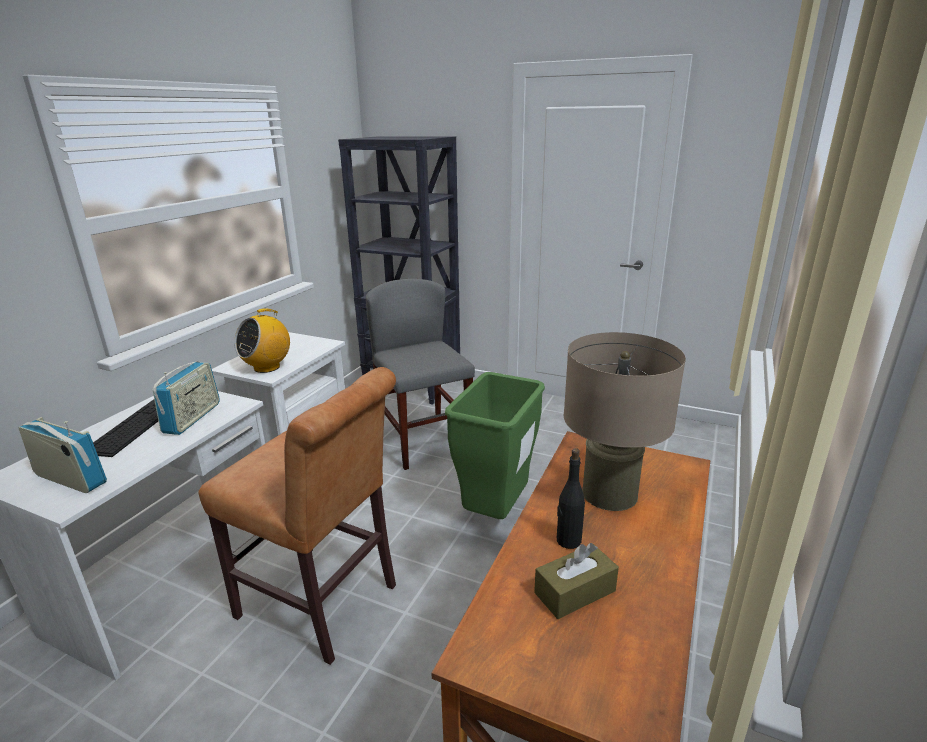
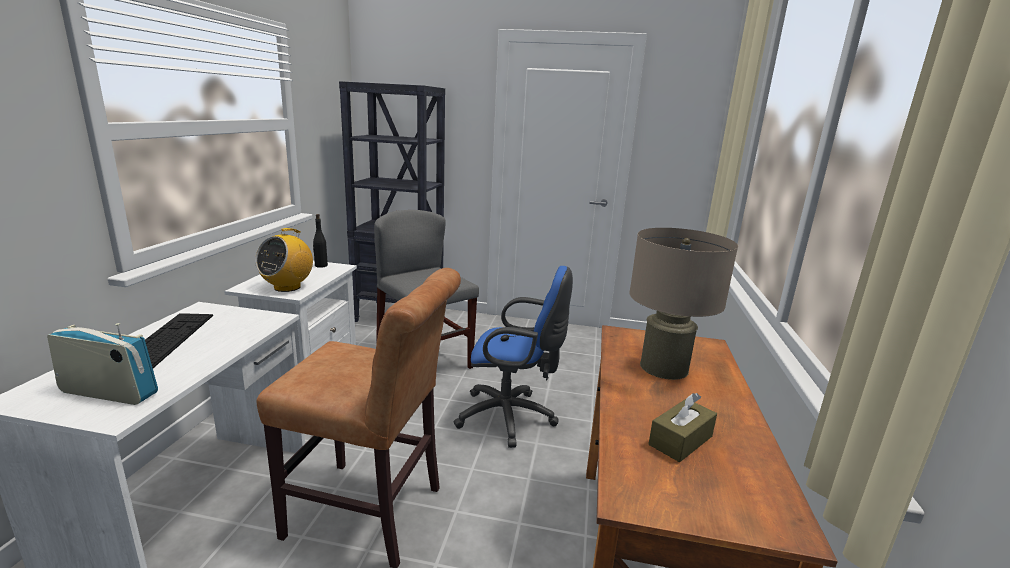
camera: 15 degrees left, 5 degrees down
radio [153,361,220,435] -> none
green trash can [445,372,545,519] -> blue office chair [454,266,573,448]
black bottle [557,448,585,549] -> black bottle moved to [313,214,328,268]

